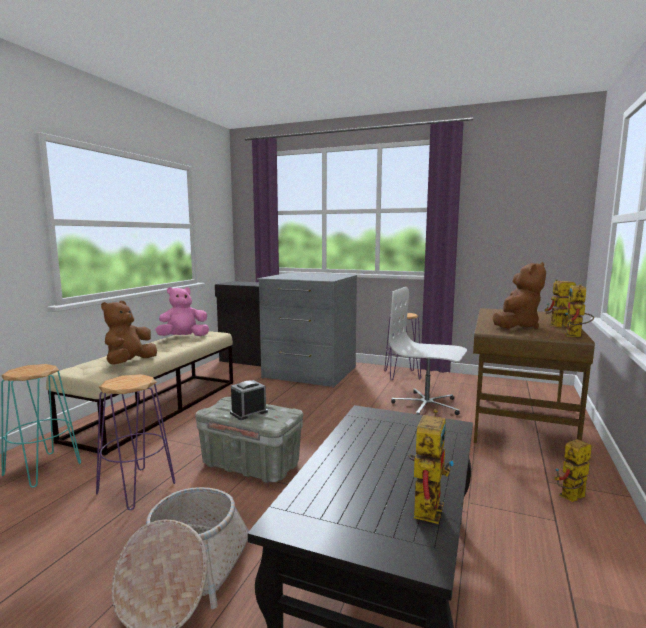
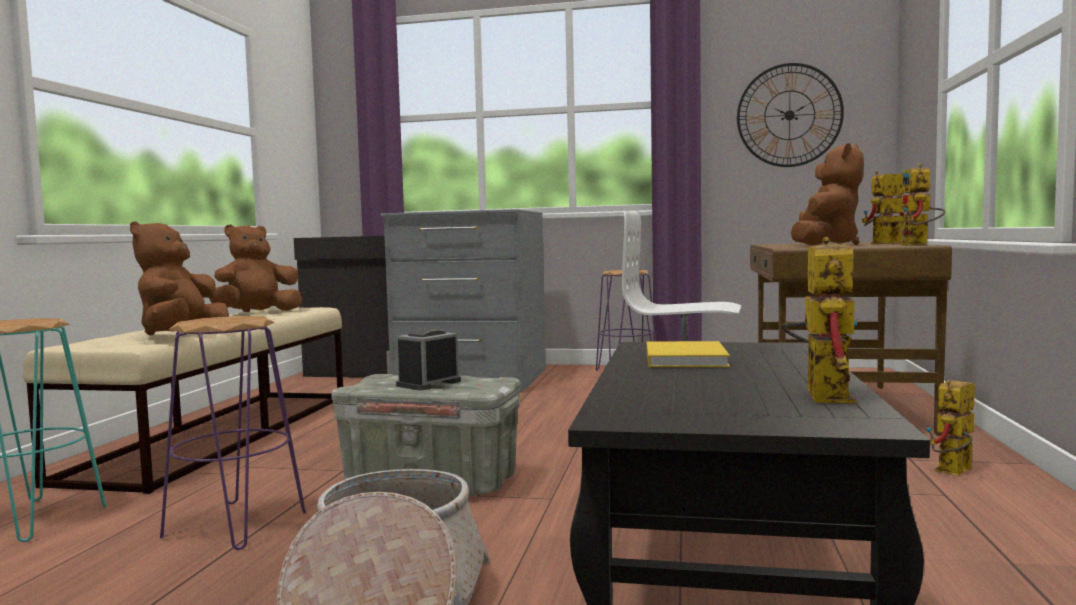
camera: 10 degrees left, 5 degrees down
pink plush toy [155,287,209,336] -> brown plush toy [209,224,302,312]
none -> yellow book [647,341,730,367]
none -> wall clock [737,63,844,167]

